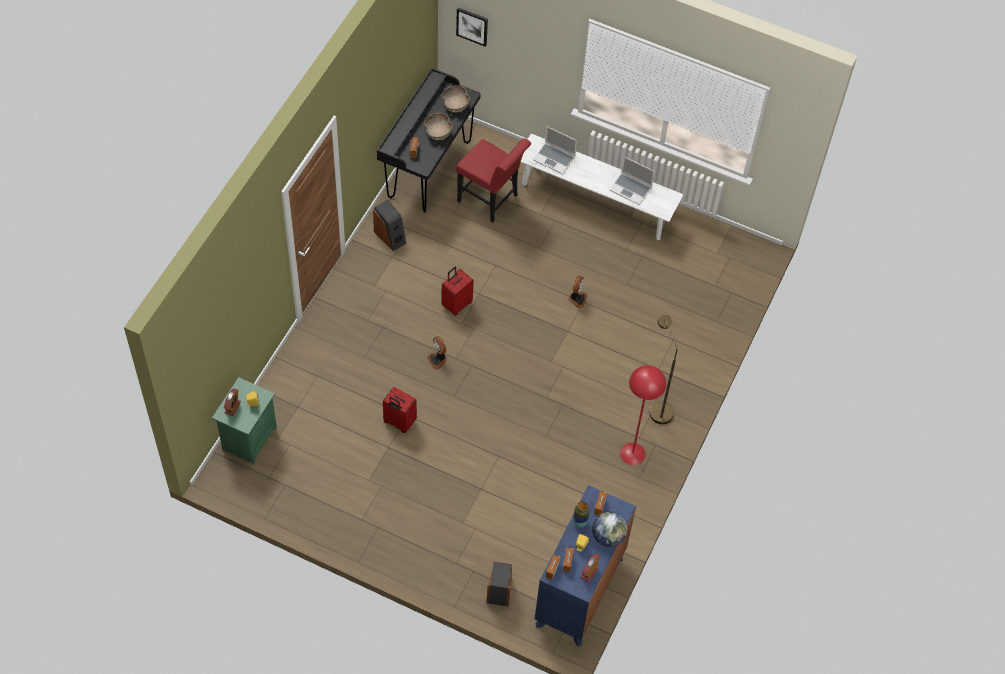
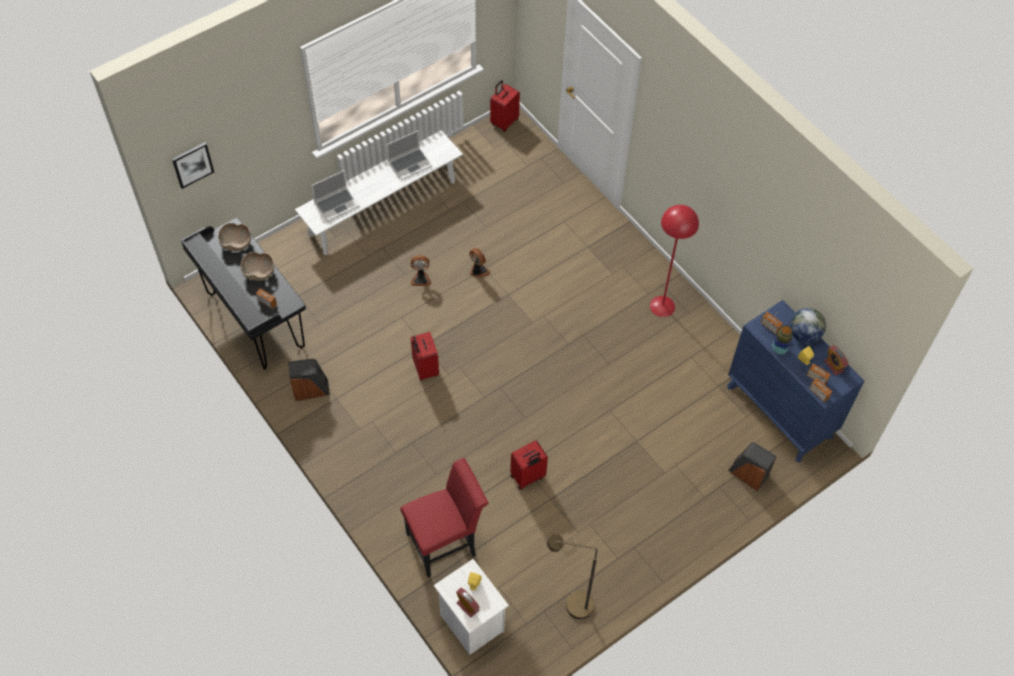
camera: 60 degrees left, 0 degrees up
green nightstand [212,377,277,465] -> white nightstand [434,559,509,655]
fan [427,336,448,370] -> fan moved to [411,255,431,286]
red chair [456,138,531,222] -> red chair moved to [400,458,488,578]
brown floor lamp [650,314,677,424] -> brown floor lamp moved to [547,534,597,619]
none -> red suitcase [490,80,520,132]

